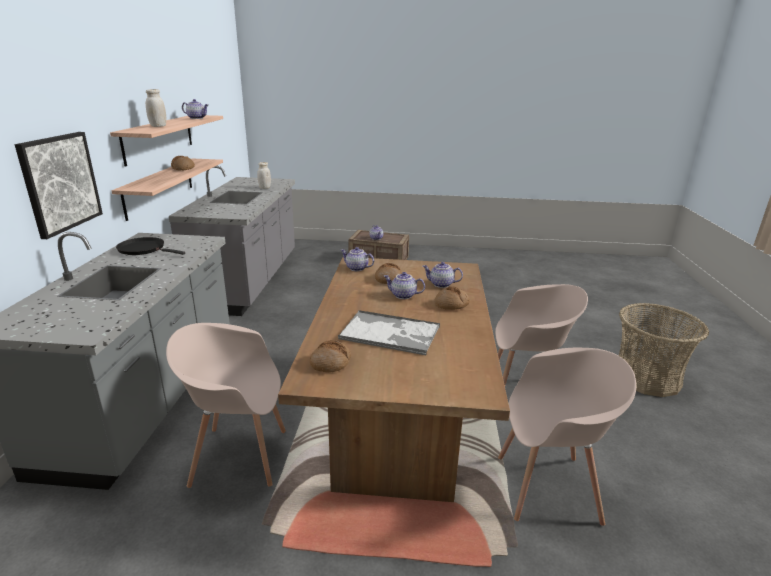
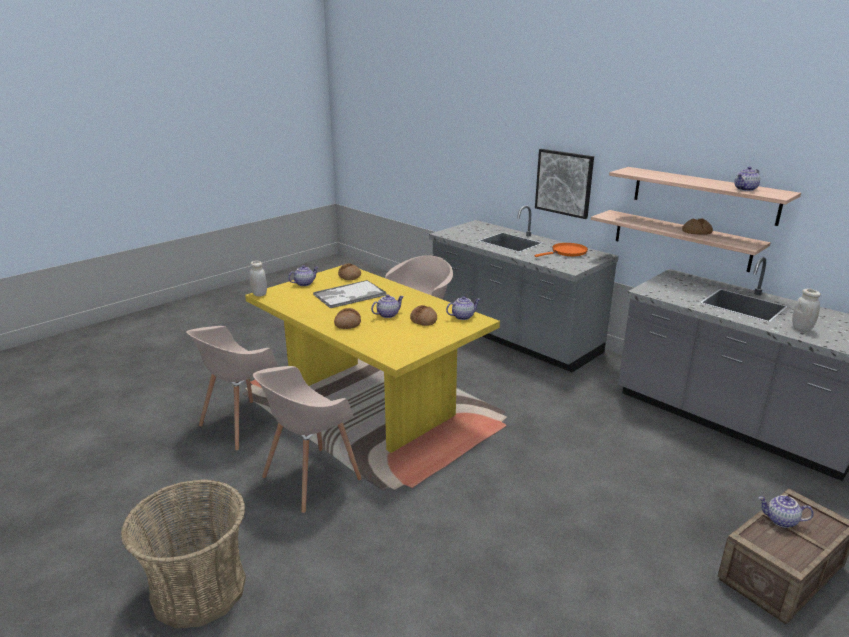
camera: 130 degrees right, 0 degrees up
black frying pan [116,237,185,255] -> orange frying pan [535,243,588,257]
white jar [146,89,166,127] -> white jar moved to [249,261,267,296]
brown dining table [278,257,510,502] -> yellow dining table [245,265,500,453]
teapot [423,262,463,288] -> teapot moved to [288,265,318,286]

